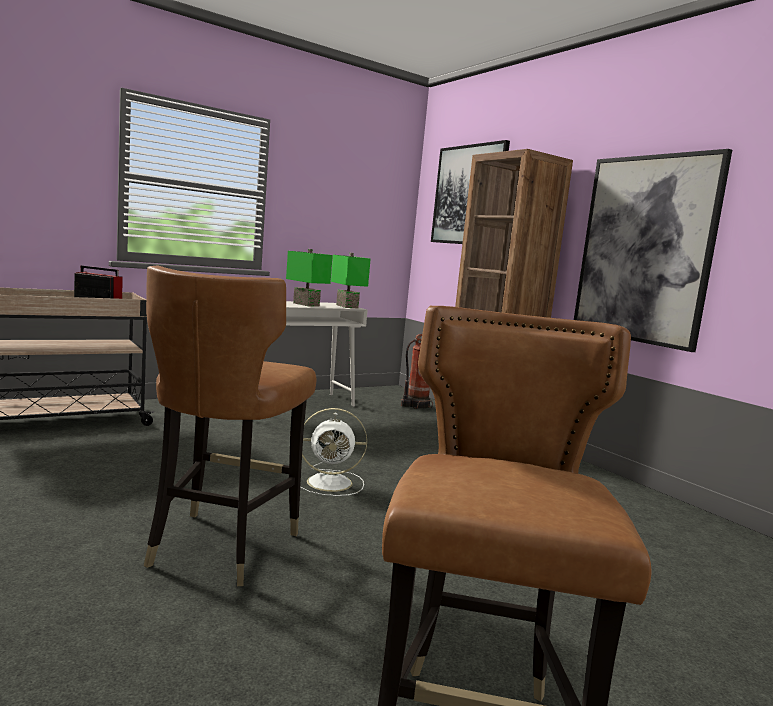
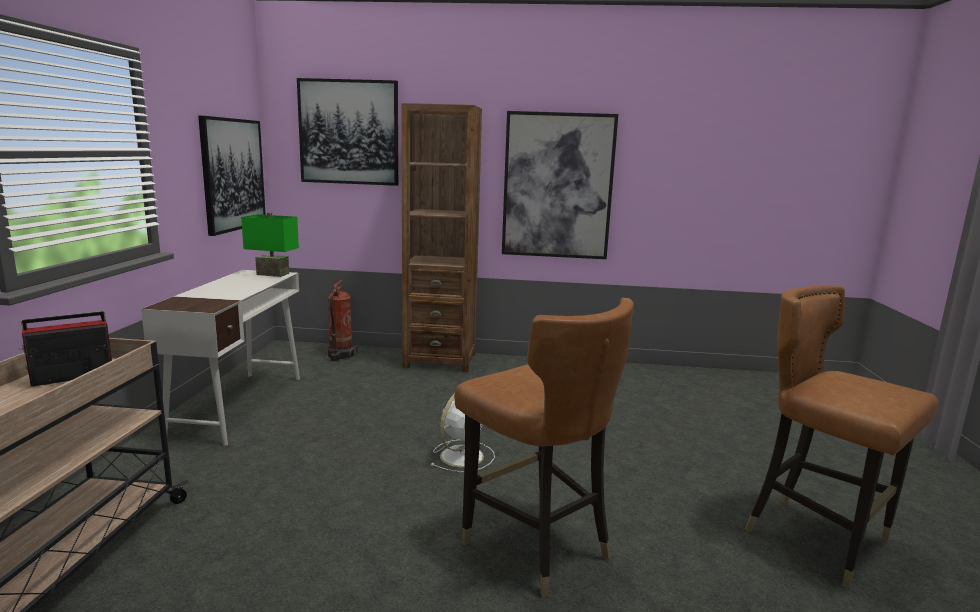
camera: 50 degrees left, 5 degrees up
green table lamp [286,249,333,306] -> none
none -> picture [198,116,266,236]

